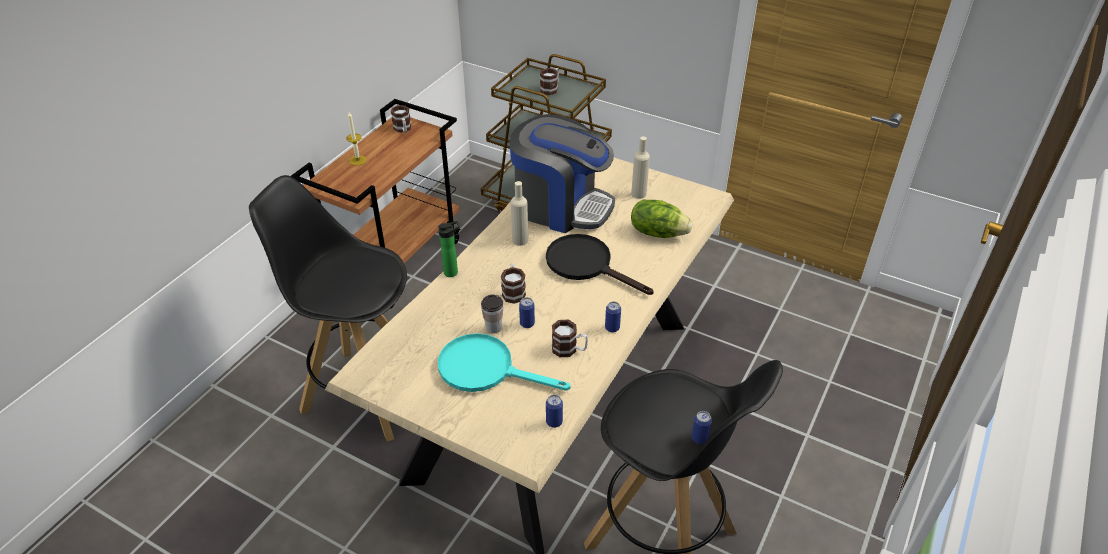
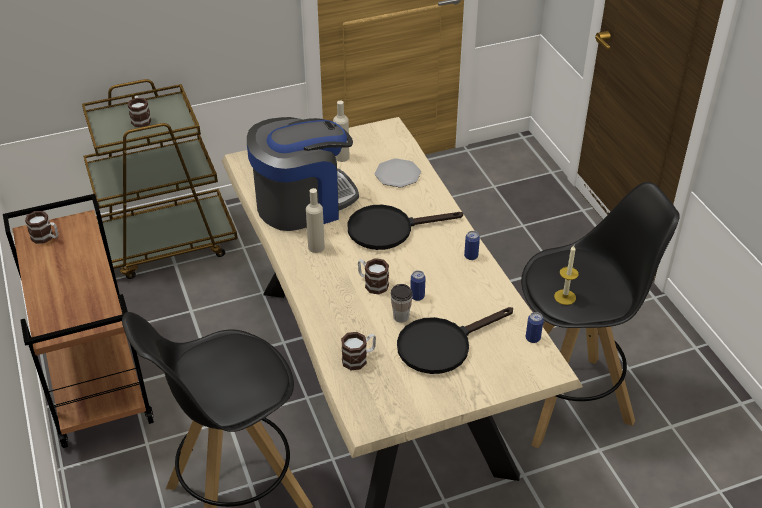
camera: 50 degrees left, 0 degrees up
candle [346,112,367,165] -> candle moved to [554,245,579,305]
bottle [438,221,460,277] -> none
turquoise frying pan [438,333,571,392] -> black frying pan [397,307,513,374]
mug [552,320,588,357] -> mug moved to [341,332,376,370]
lettuce [631,200,692,238] -> plate [375,158,421,187]
can [691,411,712,444] -> none

